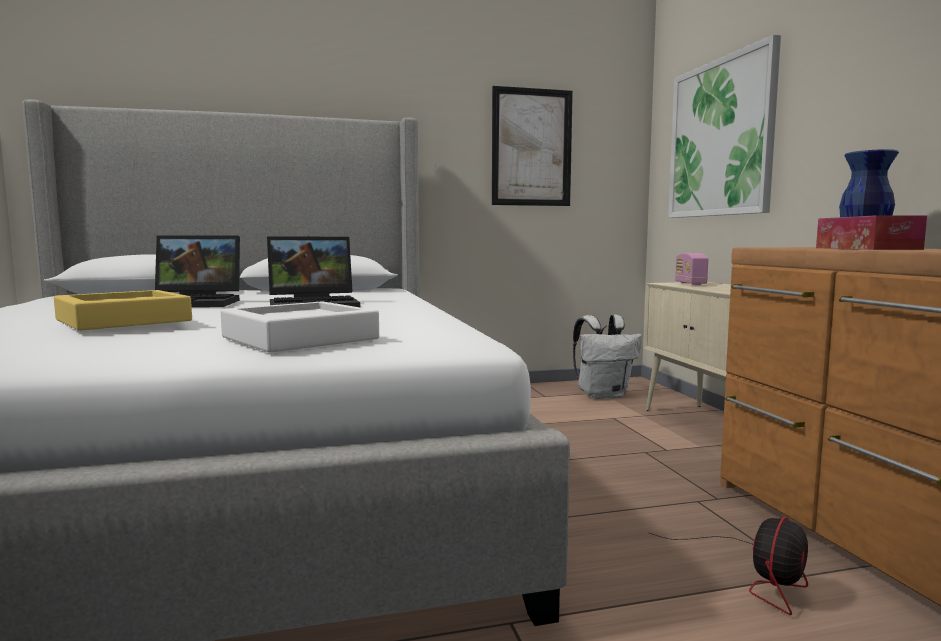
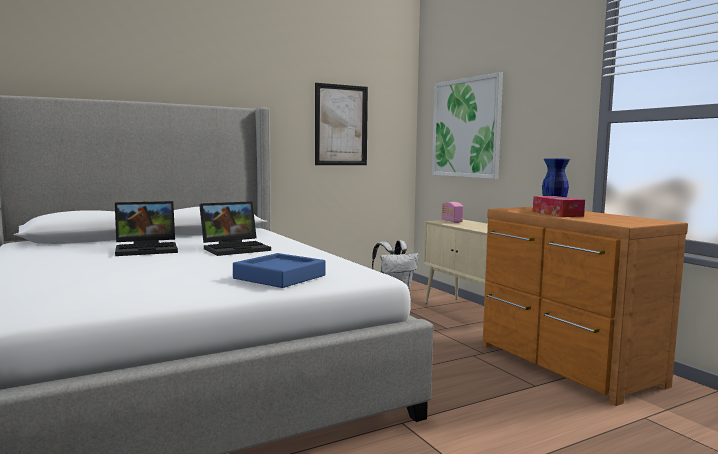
camera: 15 degrees left, 0 degrees up
yellow tray [54,290,192,331] -> none
white tray [221,301,379,353] -> blue tray [233,253,325,288]
fan [648,517,808,615] -> none

